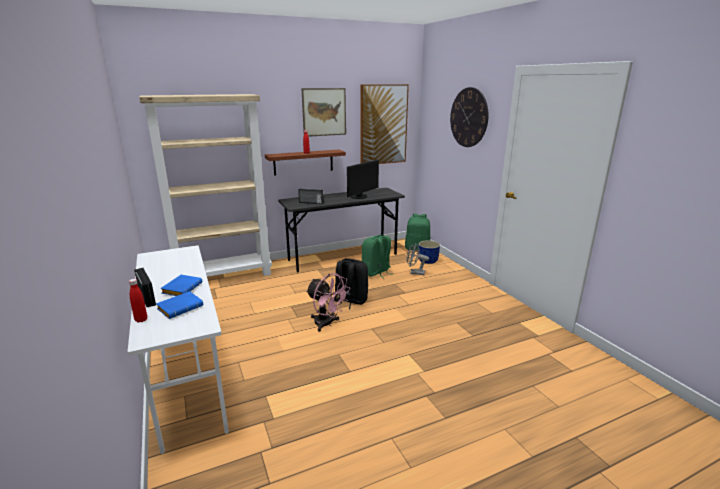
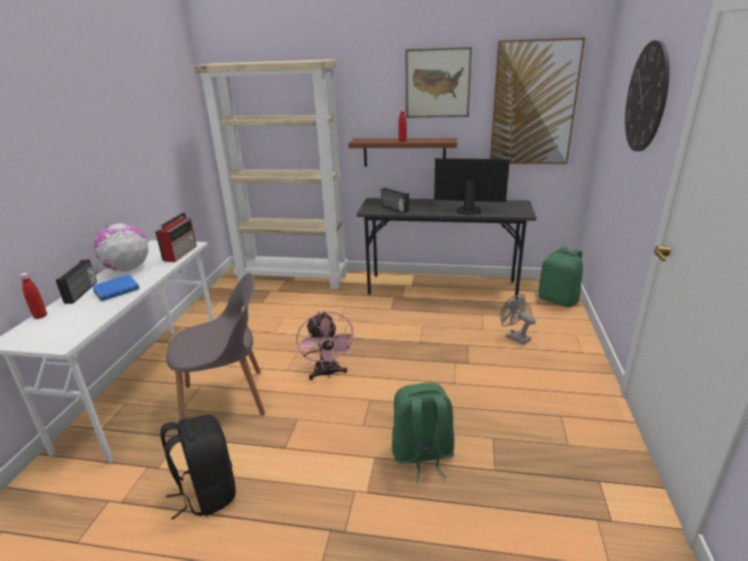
camera: 35 degrees right, 5 degrees up
blue book [156,291,203,319] -> none
black backpack [335,258,368,309] -> black backpack moved to [160,415,236,520]
monitor [347,160,379,199] -> monitor turned 150 degrees counterclockwise [434,158,510,215]
green backpack [362,235,393,279] -> green backpack moved to [392,383,454,482]
blue planter [418,240,440,264] -> none
none -> globe [94,223,148,272]
none -> radio [155,212,197,262]
none -> grey chair [166,273,265,421]

